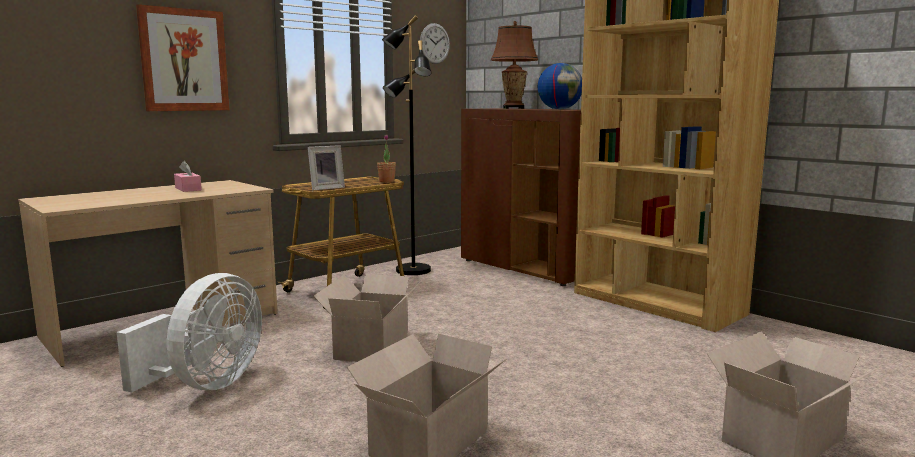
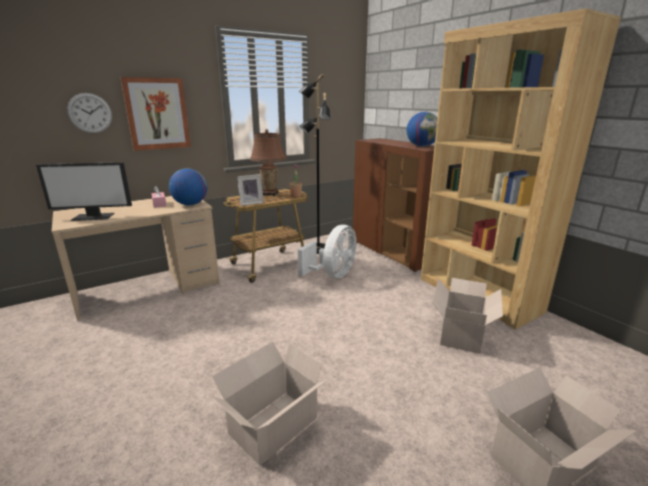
camera: 10 degrees right, 10 degrees up
white fan [117,273,262,392] -> white fan moved to [298,225,357,278]
cardboard box [314,274,423,362] -> cardboard box moved to [432,278,503,354]
wall clock [420,23,450,64] -> wall clock moved to [67,93,112,133]
brown table lamp [491,21,538,109] -> brown table lamp moved to [250,129,286,196]
none -> monitor [36,162,132,221]
none -> globe [169,168,207,205]

